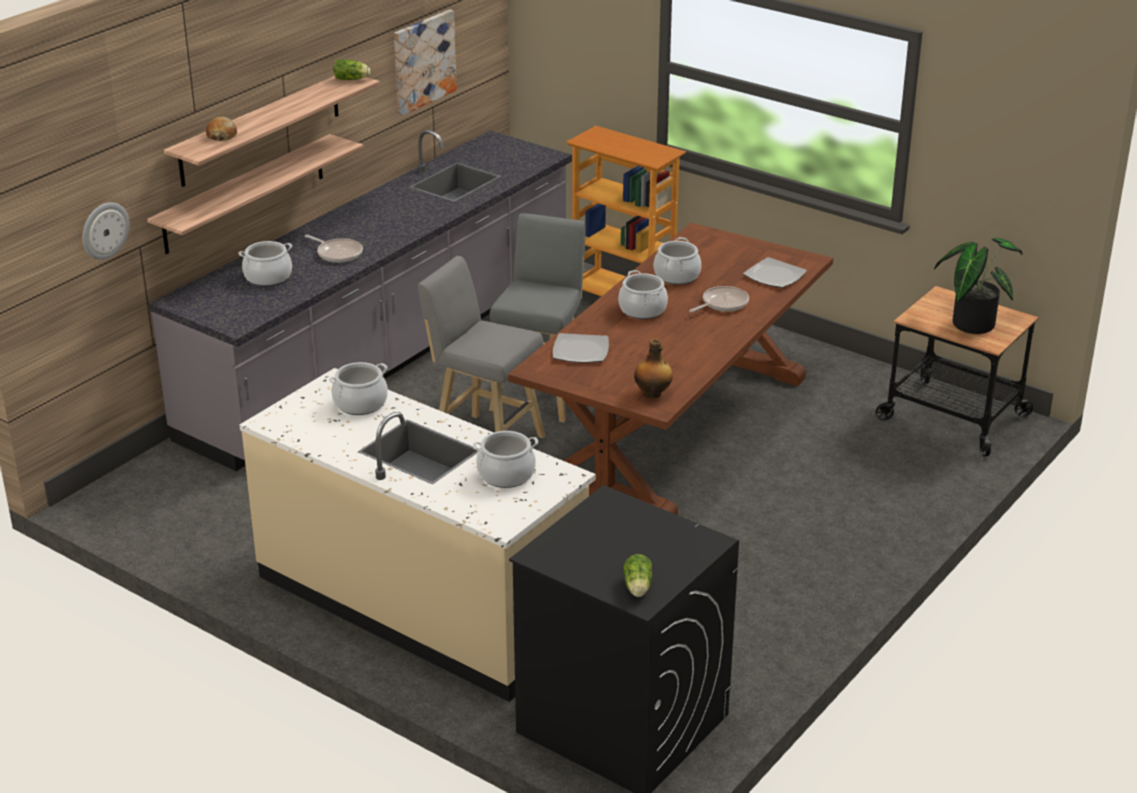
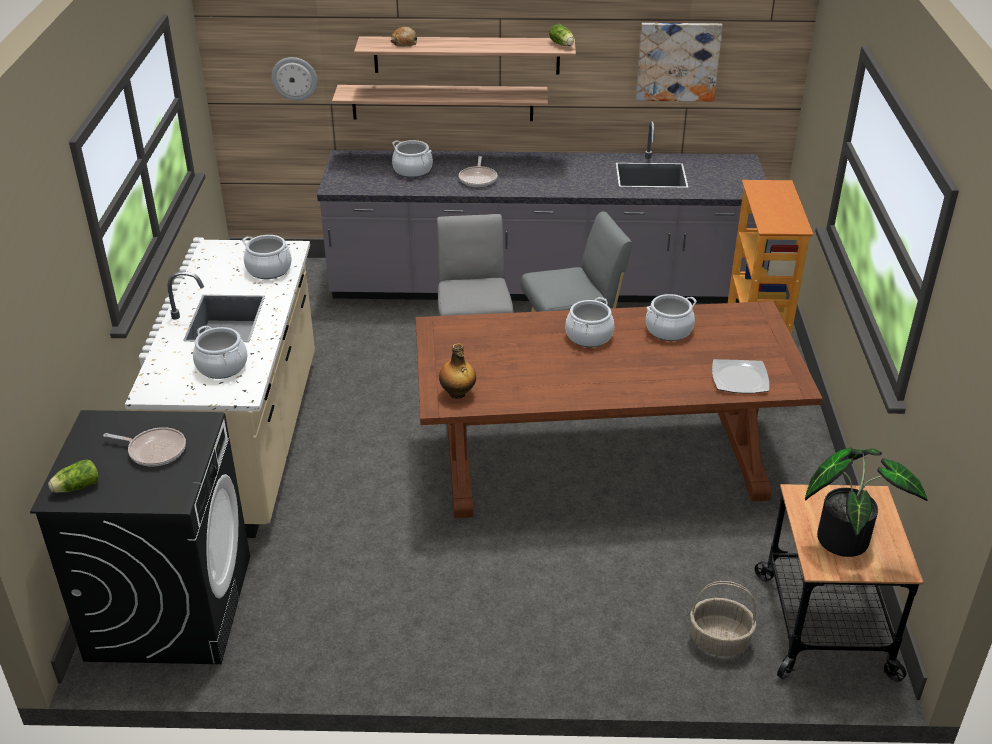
camera: 55 degrees right, 5 degrees up
plate [553,333,609,363] -> none
frying pan [689,286,749,312] -> frying pan moved to [103,427,186,467]
none -> basket [690,581,756,656]

